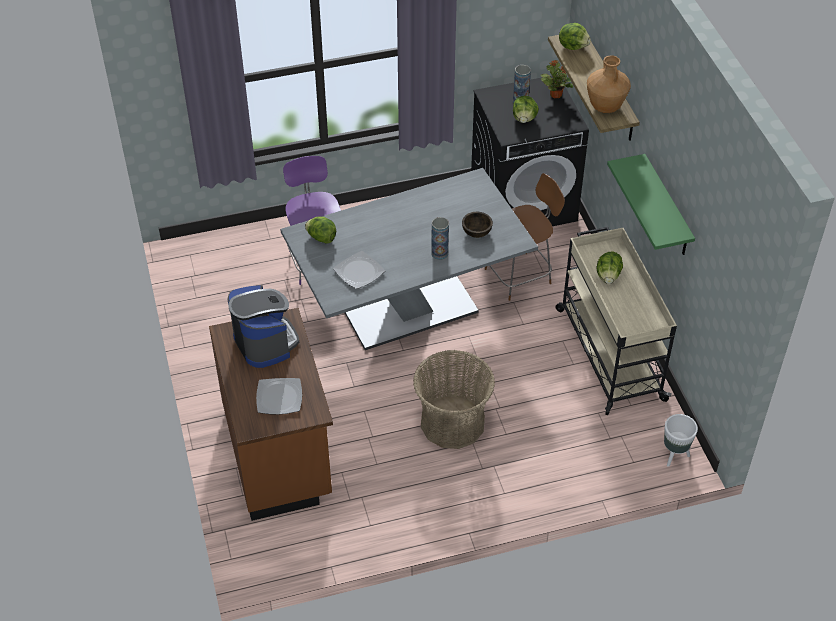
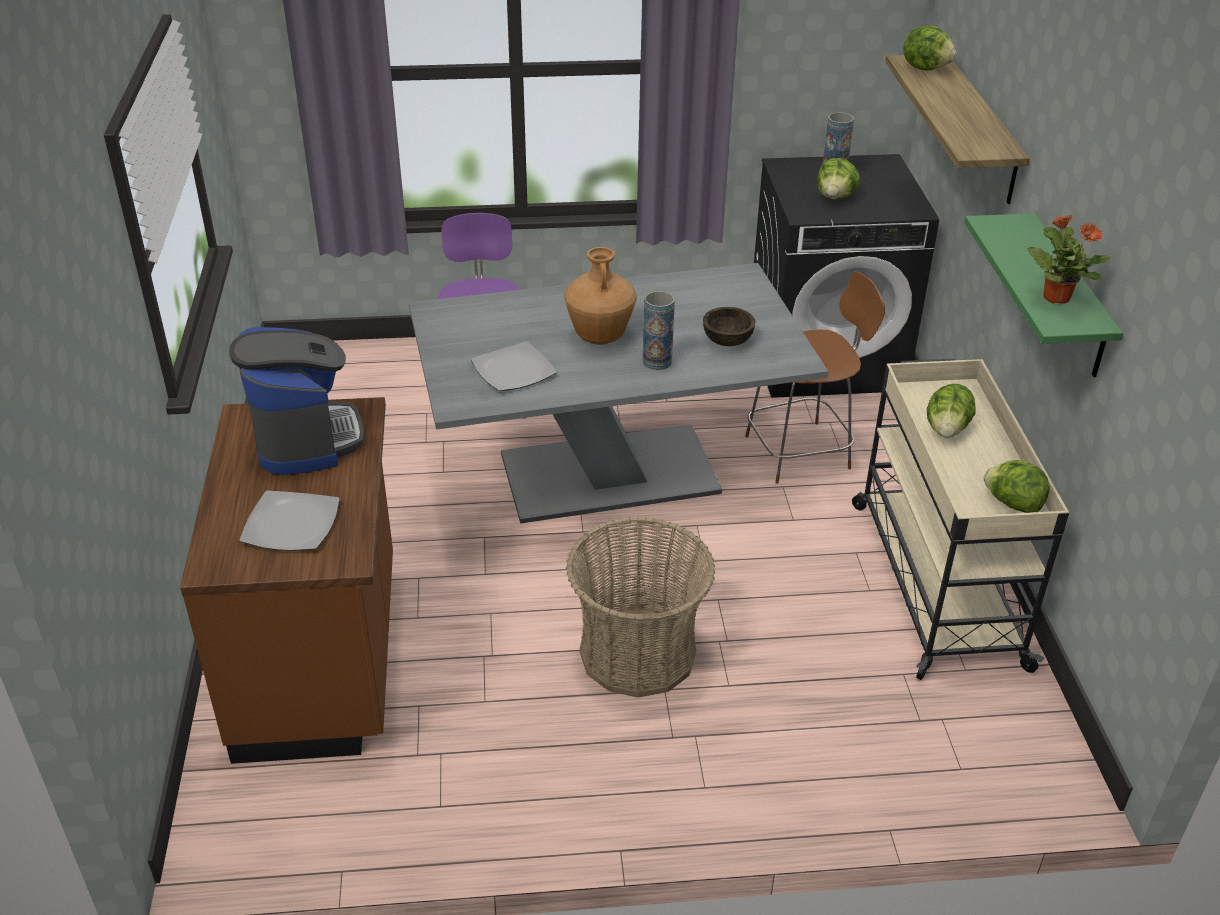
camera: 10 degrees right, 10 degrees down
lettuce [305,216,336,244] -> lettuce moved to [983,460,1050,513]
potted plant [540,60,573,99] -> potted plant moved to [1027,215,1111,304]
brown vase [587,55,631,113] -> brown vase moved to [564,247,637,345]
white planter [664,414,698,467] -> none

